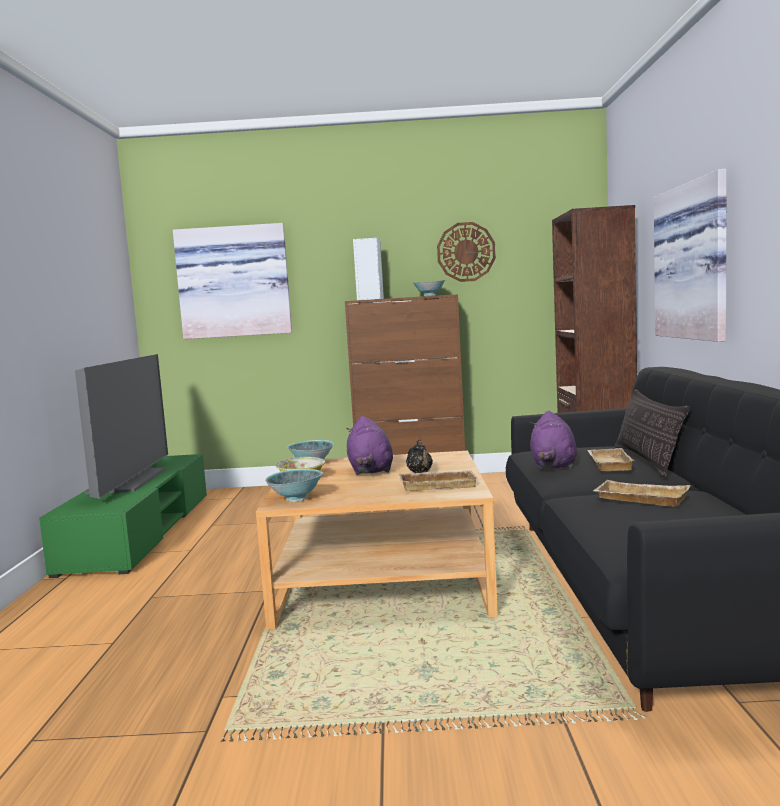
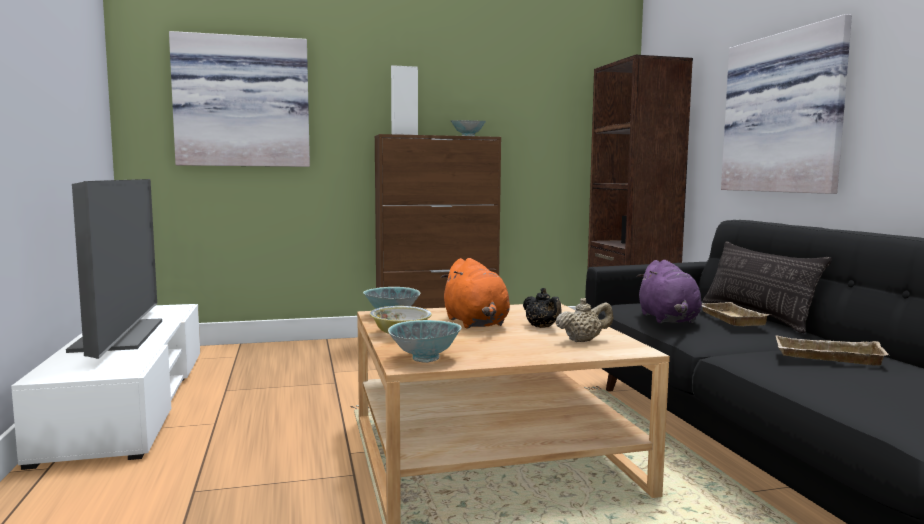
camera: 15 degrees left, 0 degrees up
green tv stand [39,454,207,578] -> white tv stand [11,304,200,470]
purple plush toy [346,416,393,475] -> orange plush toy [441,258,510,328]
beige tray [399,471,477,491] -> beige teapot [556,298,613,342]
wall clock [437,222,496,282] -> none

